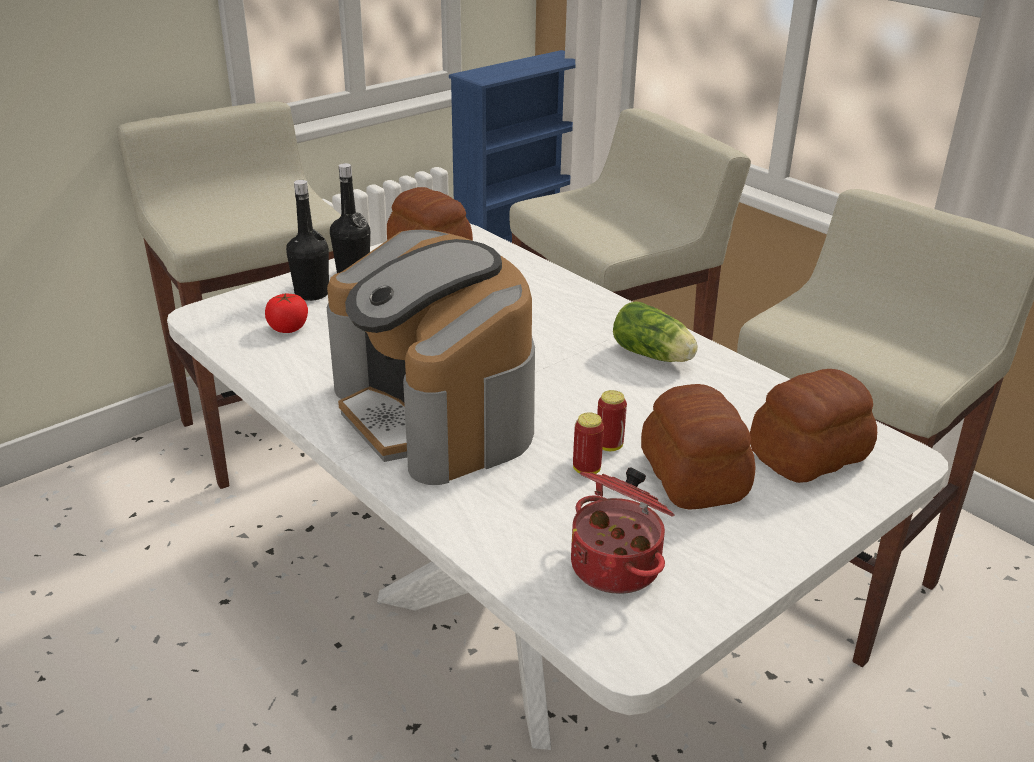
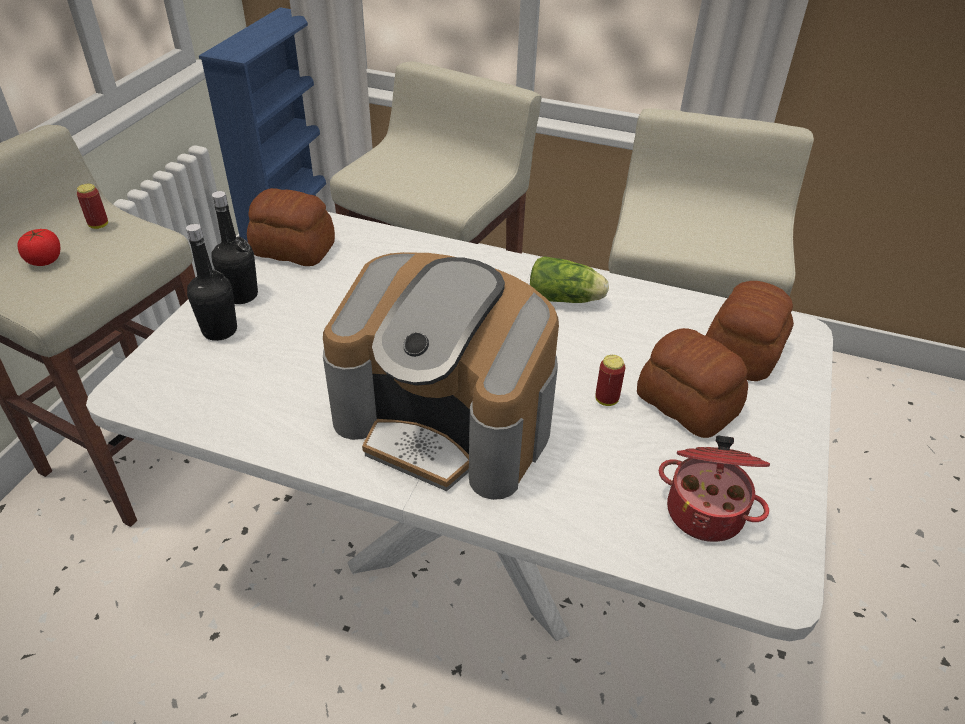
camera: 30 degrees left, 10 degrees up
tomato [265,293,308,333] -> tomato moved to [18,229,60,266]
can [573,412,604,474] -> can moved to [77,184,108,229]

